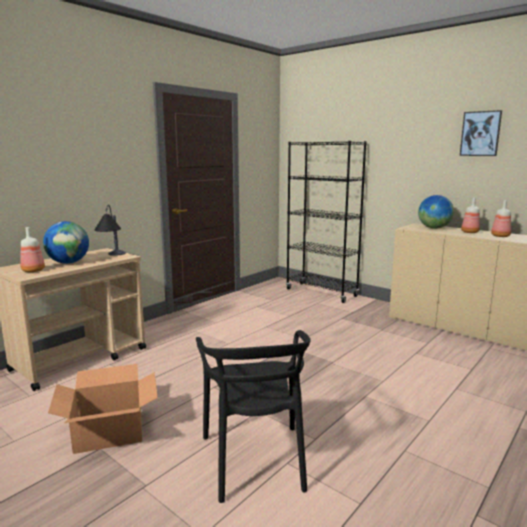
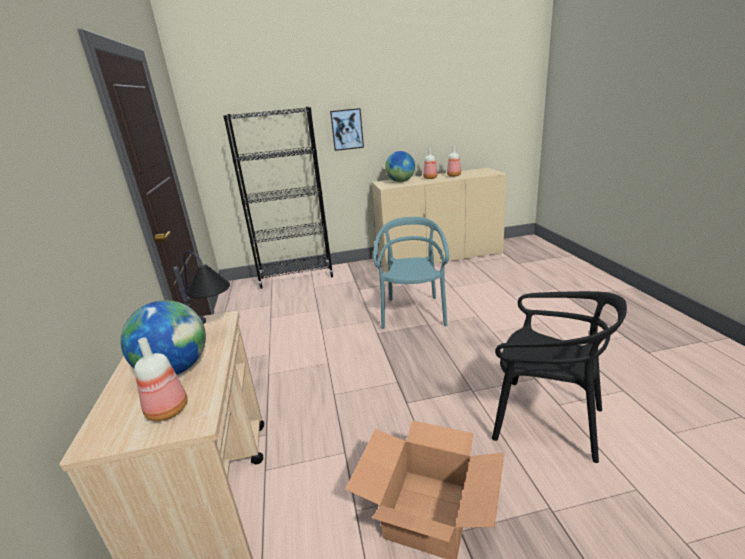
camera: 50 degrees left, 10 degrees up
picture [460,110,502,156] -> picture moved to [330,108,364,151]
none -> turquoise chair [373,217,449,329]

